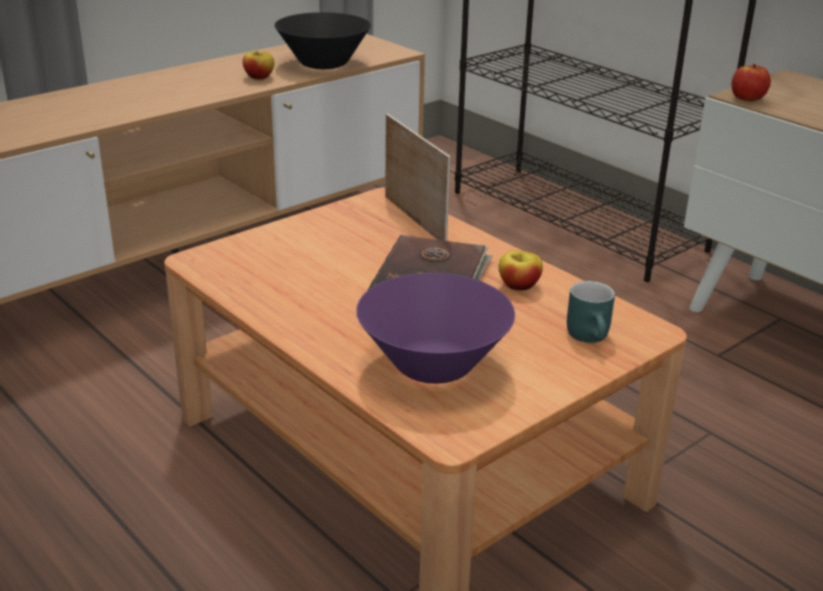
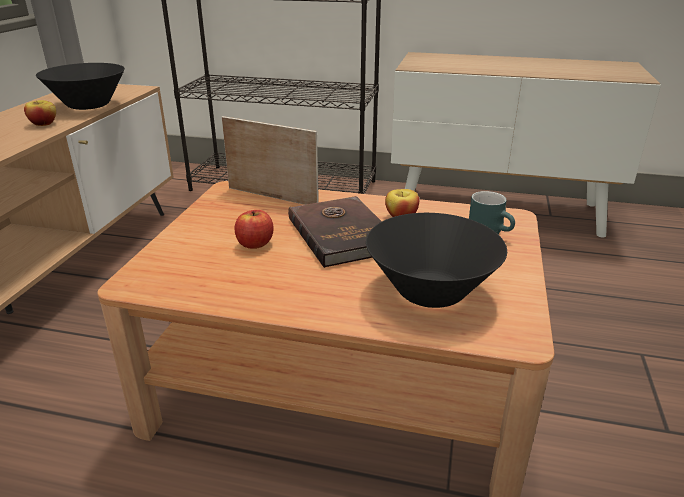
camera: 35 degrees left, 0 degrees up
purple bowl [356,273,515,384] -> black bowl [366,213,507,308]
apple [732,64,771,101] -> apple moved to [235,210,274,249]

